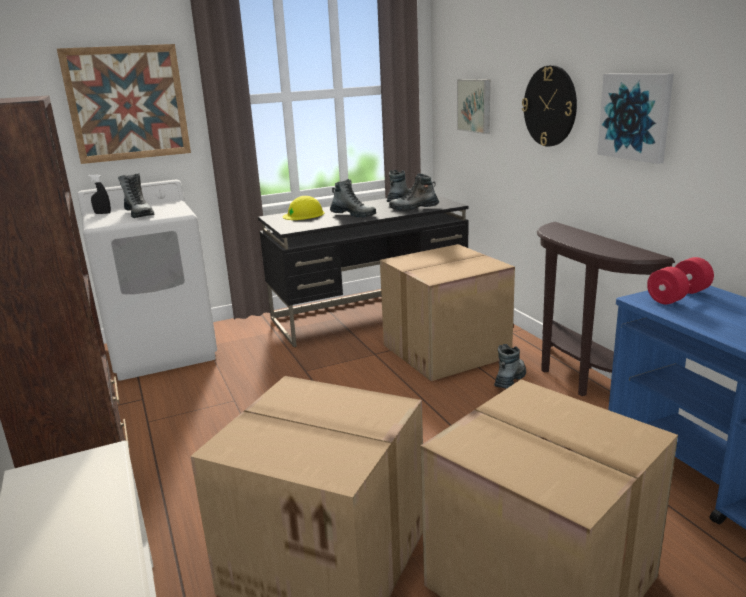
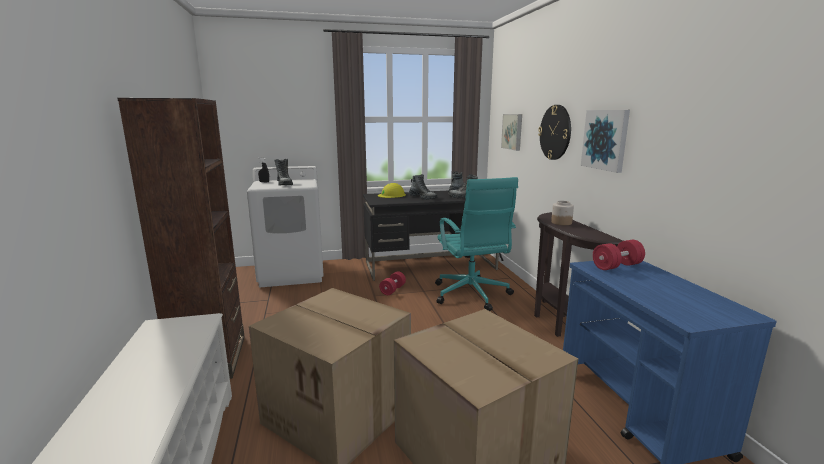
camera: 10 degrees right, 5 degrees down
picture [57,44,191,164] -> none
cardboard box [380,244,515,381] -> turquoise office chair [435,177,518,311]
boot [494,344,526,389] -> none
none -> red dumbbell [379,271,406,295]
none -> jar [551,201,574,225]

